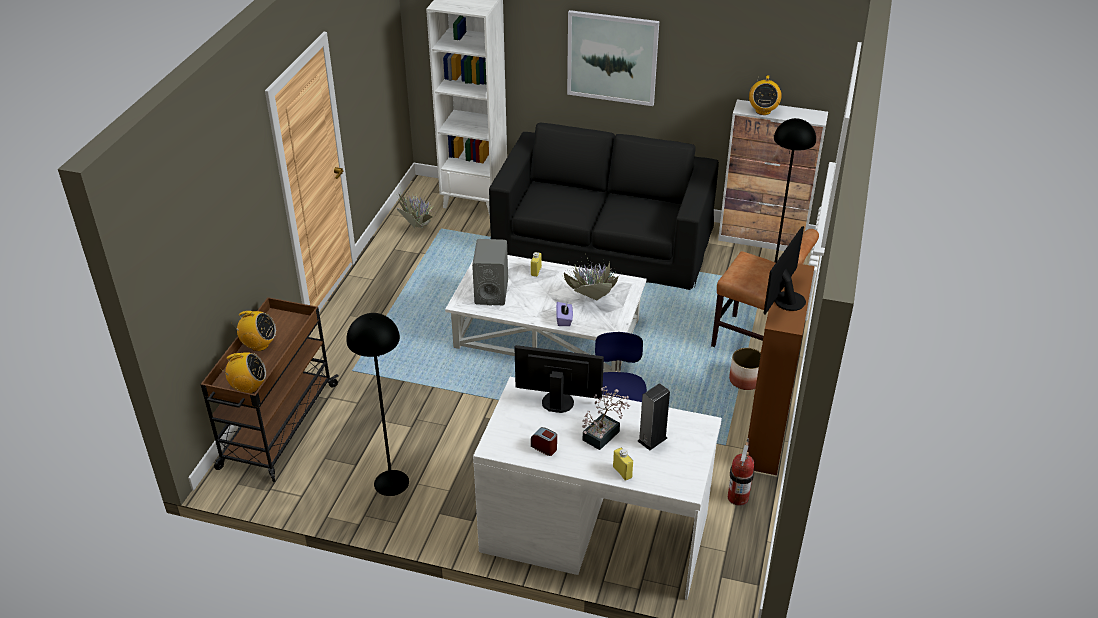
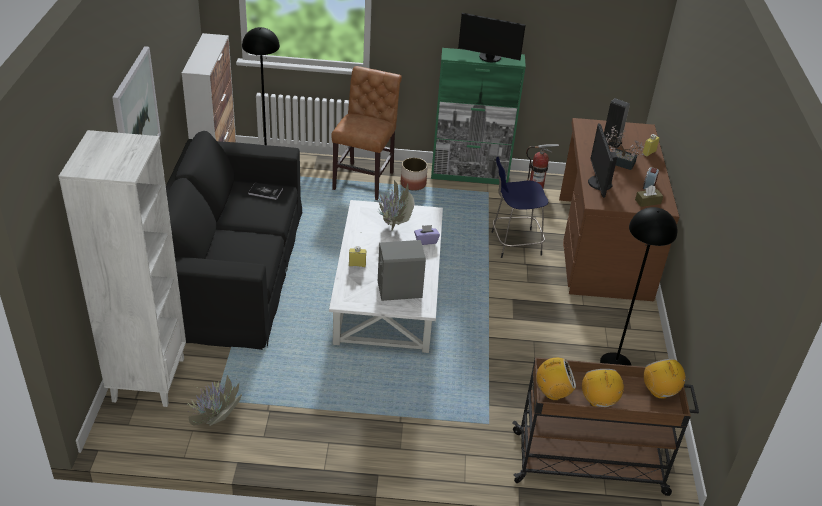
camera: 105 degrees left, 0 degrees up
white desk [473,377,722,600] -> brown desk [559,118,679,301]
brown cabinet [747,264,815,475] -> green cabinet [431,48,526,184]
radio [749,75,782,115] -> radio moved to [536,358,576,400]
none -> book [248,182,283,200]
none -> brown tissue box [635,185,663,207]

